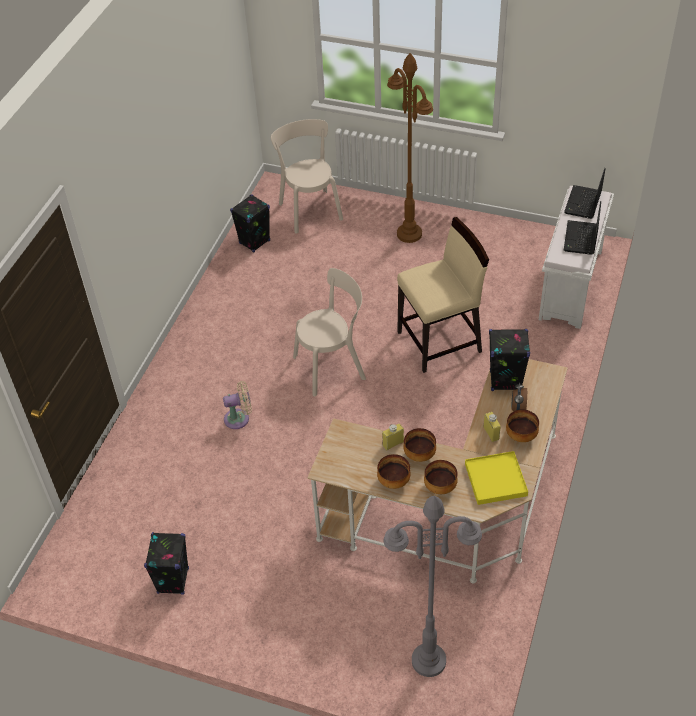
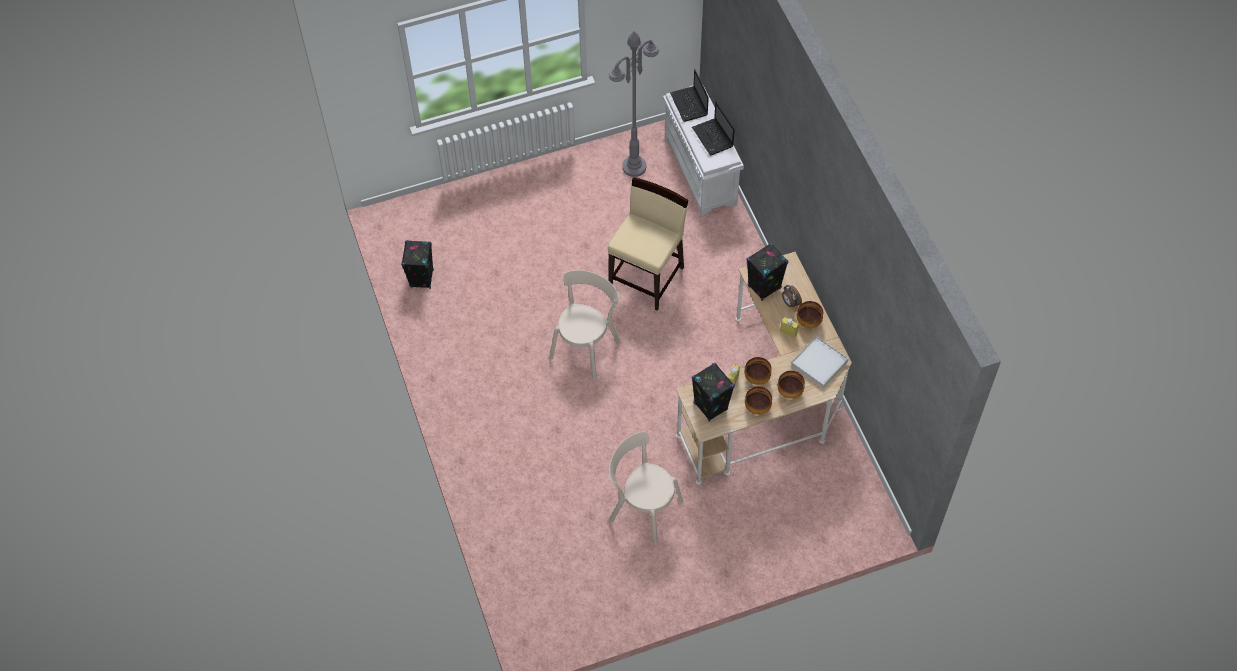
camera: 40 degrees left, 10 degrees up
black speaker [144,532,189,595] -> black speaker moved to [692,363,735,422]
beige fan [223,381,252,429] -> none
beige chair [271,119,343,234] -> beige chair moved to [609,432,683,546]
grey floor lamp [384,496,482,677] -> grey floor lamp moved to [609,31,659,177]
brown floor lamp [387,53,433,243] -> none
yellow tray [465,451,528,505] -> white tray [791,336,849,388]

